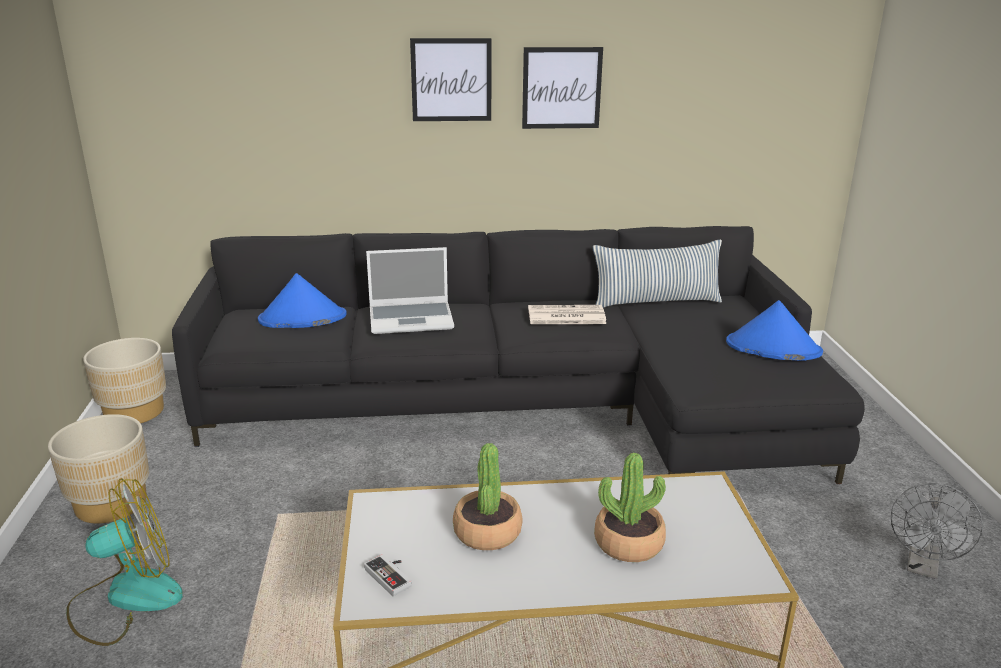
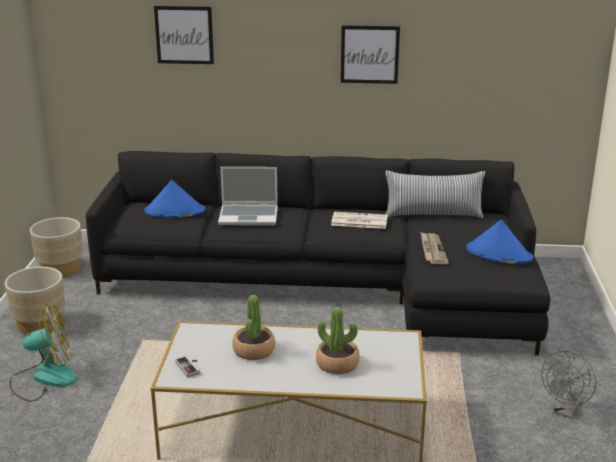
camera: 10 degrees right, 0 degrees up
picture [410,38,492,121] -> picture moved to [154,6,214,64]
none -> newspaper [420,232,449,264]

